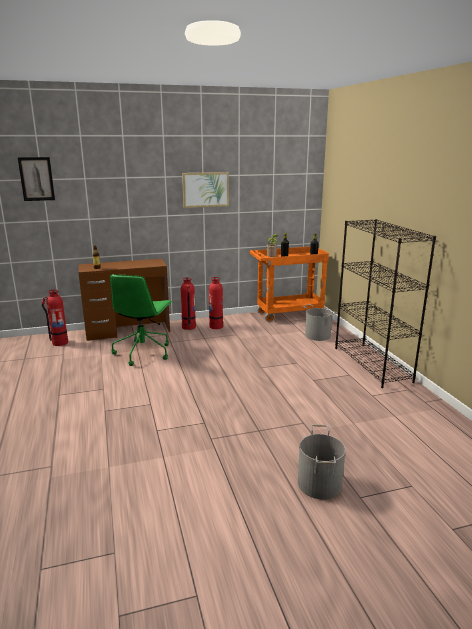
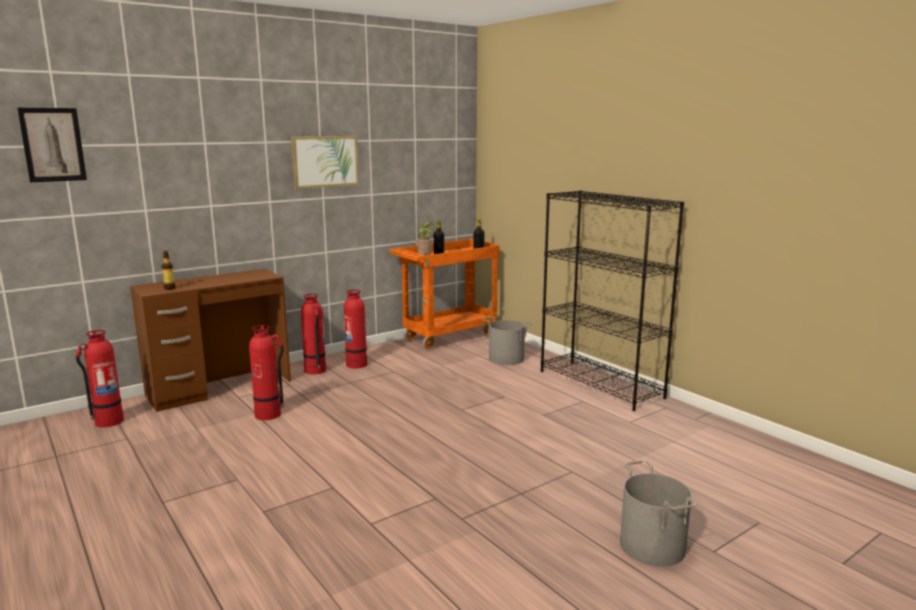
camera: 20 degrees left, 5 degrees down
green office chair [110,274,172,366] -> fire extinguisher [249,325,284,420]

